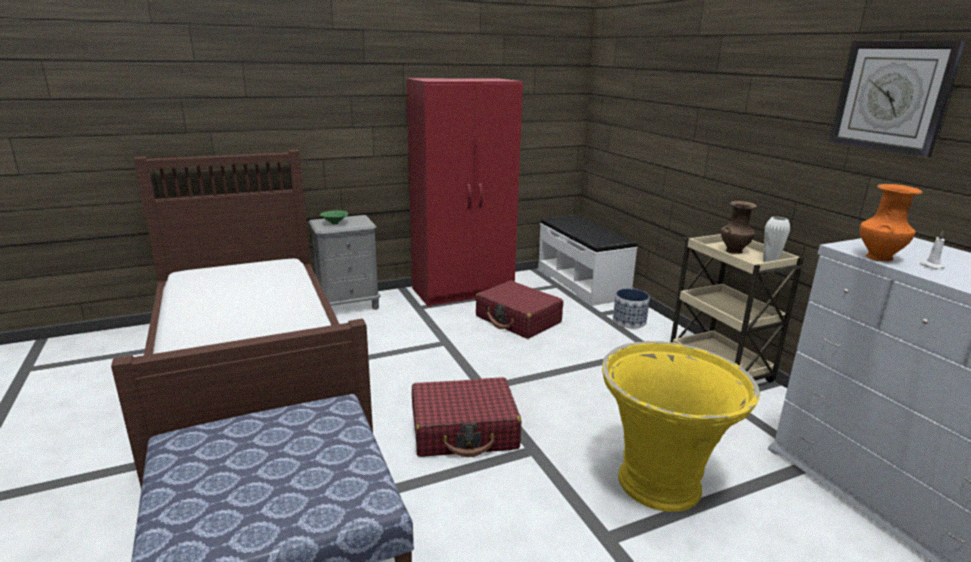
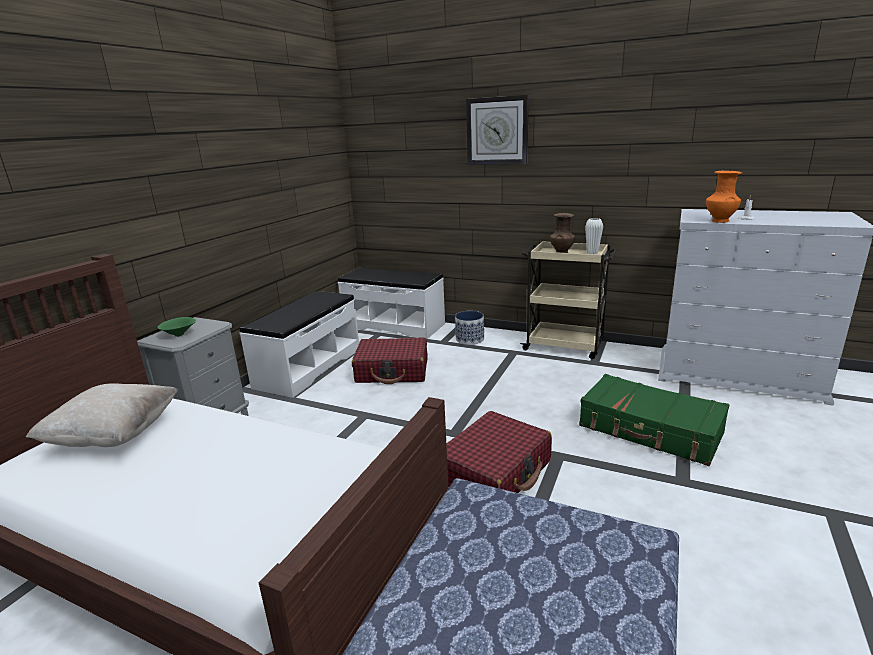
camera: 40 degrees left, 0 degrees up
red wardrobe [406,78,523,307] -> white bench [239,291,359,398]
yellow planter [602,341,760,512] -> green suitcase [579,374,729,466]
wall clock [829,40,966,158] -> wall clock moved to [466,95,529,165]
none -> beige pillow [26,383,178,447]

